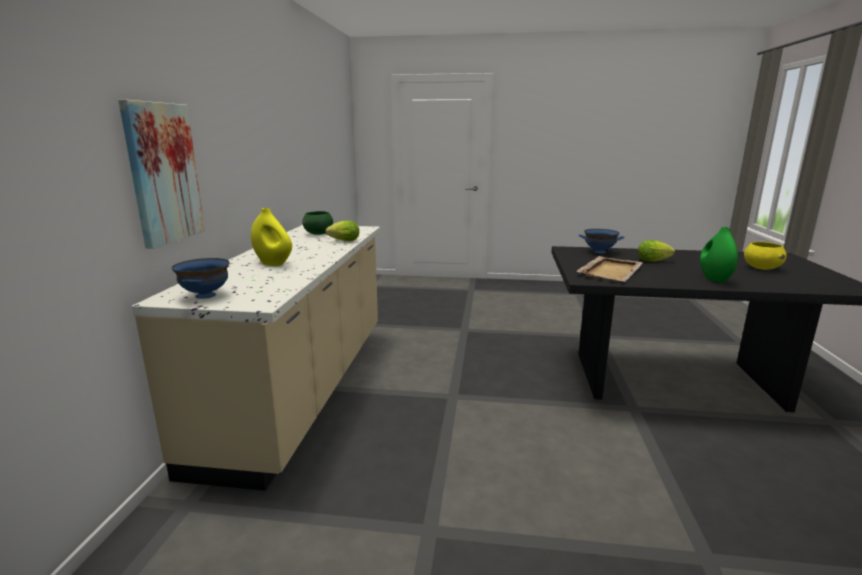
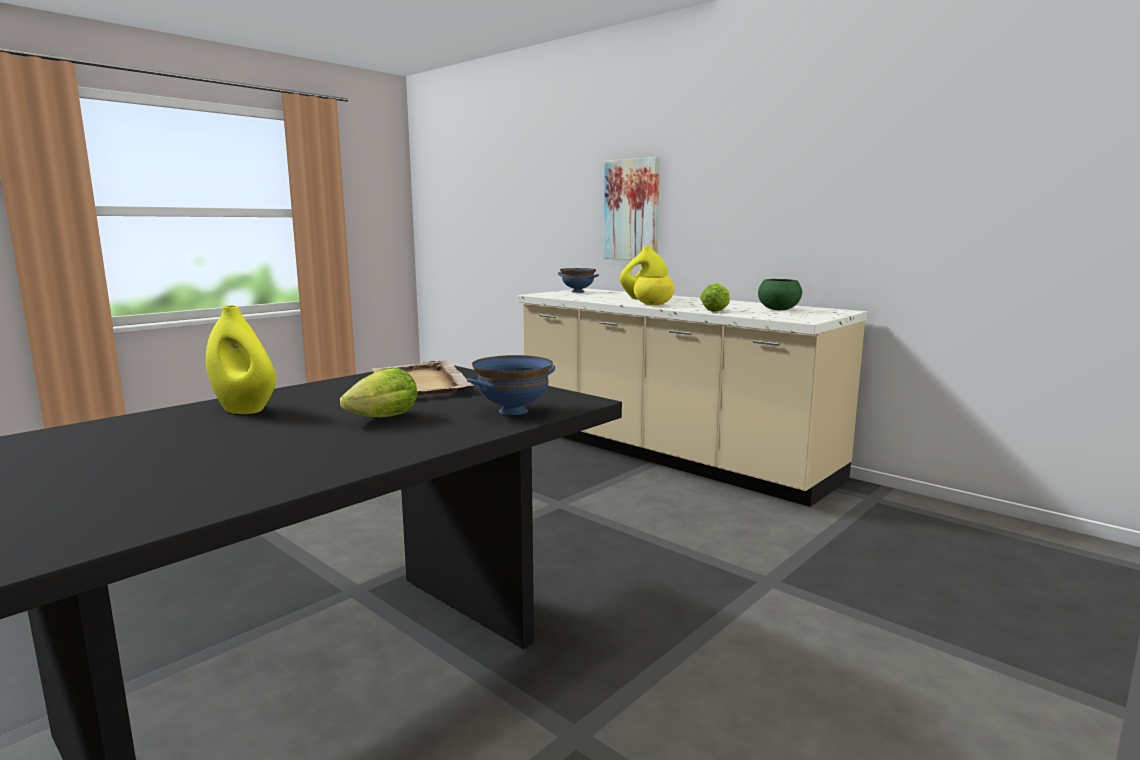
camera: 125 degrees right, 5 degrees down
green vase [700,227,738,283] -> yellow vase [206,305,276,414]
yellow bowl [744,242,787,270] -> yellow bowl moved to [634,276,674,305]

